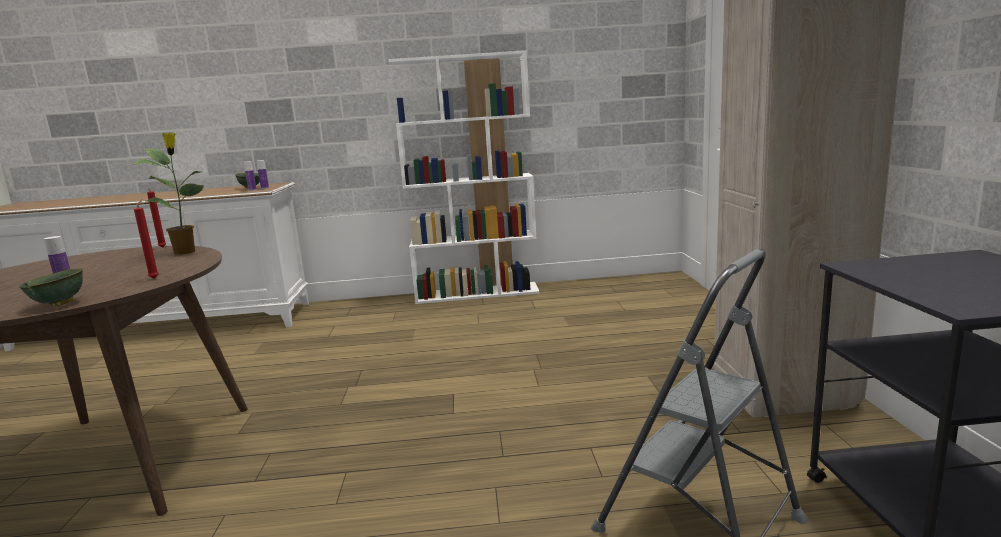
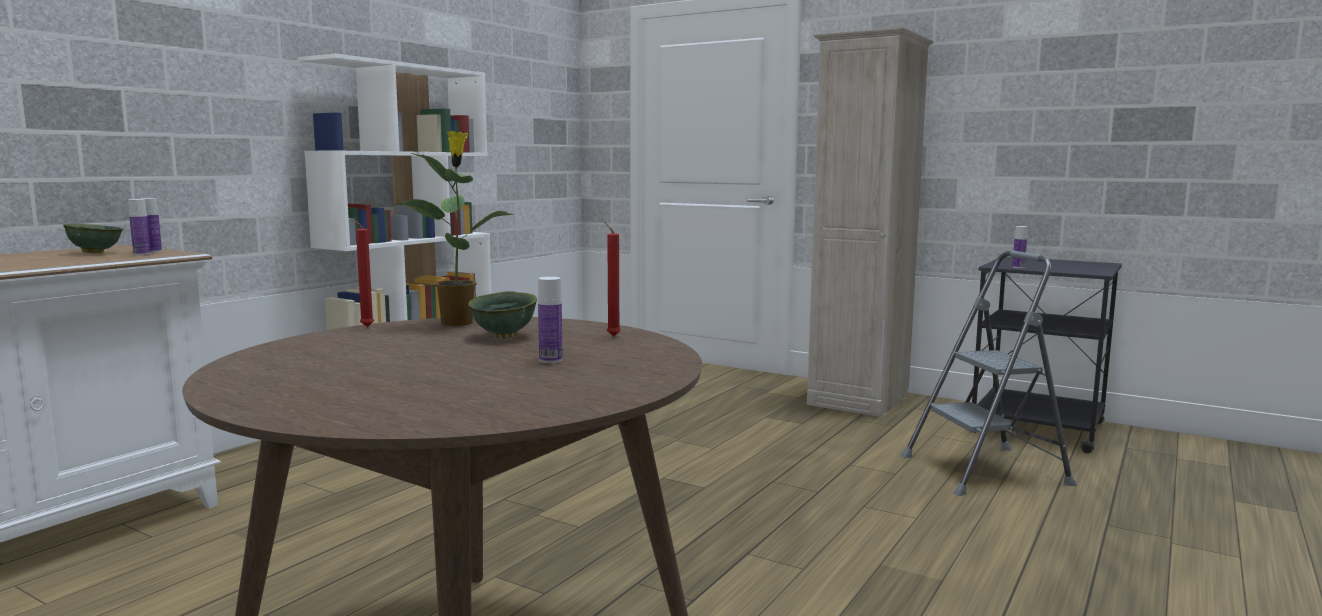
camera: 55 degrees left, 5 degrees down
green bowl [19,268,83,307] -> green bowl moved to [468,292,537,338]
none -> bottle [1012,226,1028,268]

